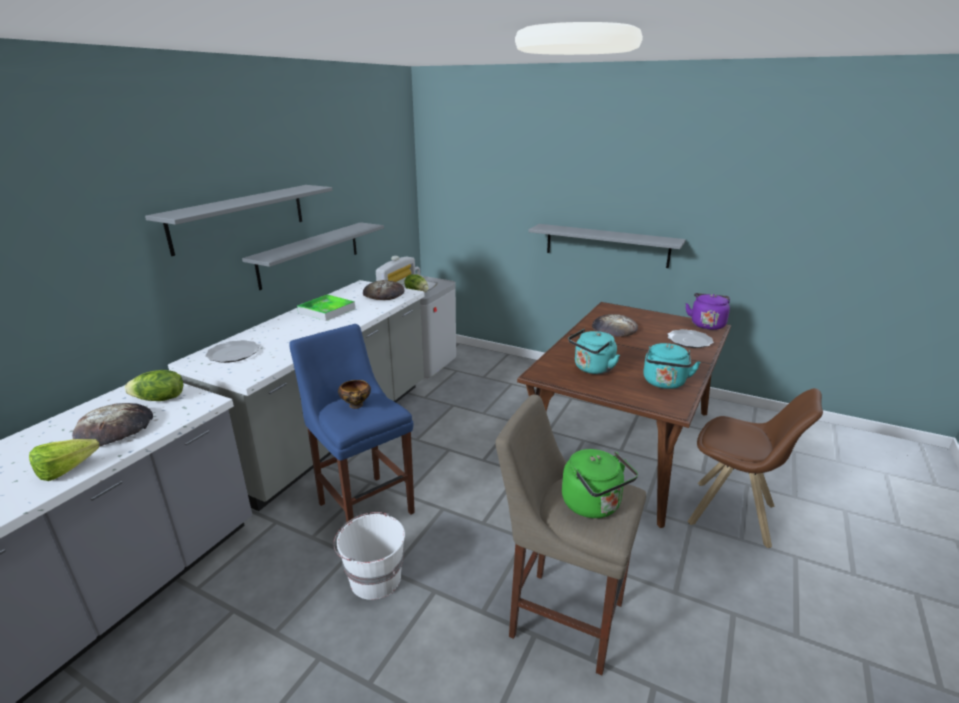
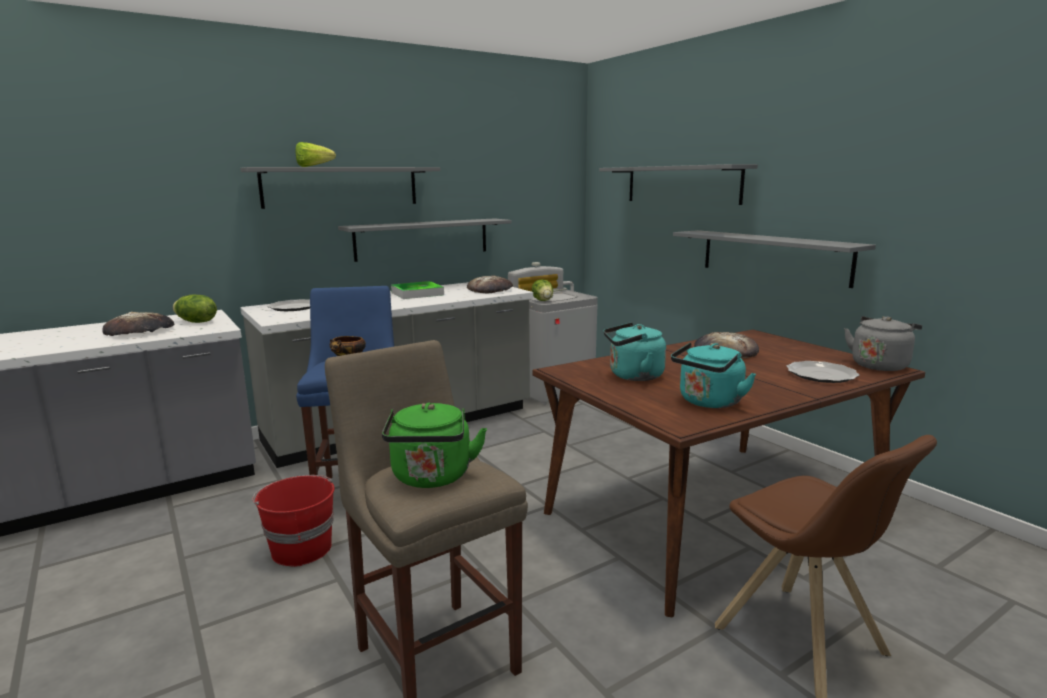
camera: 30 degrees right, 10 degrees down
lettuce [29,439,99,481] -> lettuce moved to [295,142,336,167]
white bucket [333,512,405,600] -> red bucket [252,475,334,567]
purple kettle [685,293,730,330] -> grey kettle [844,316,922,371]
none -> grey shelf [599,164,758,205]

